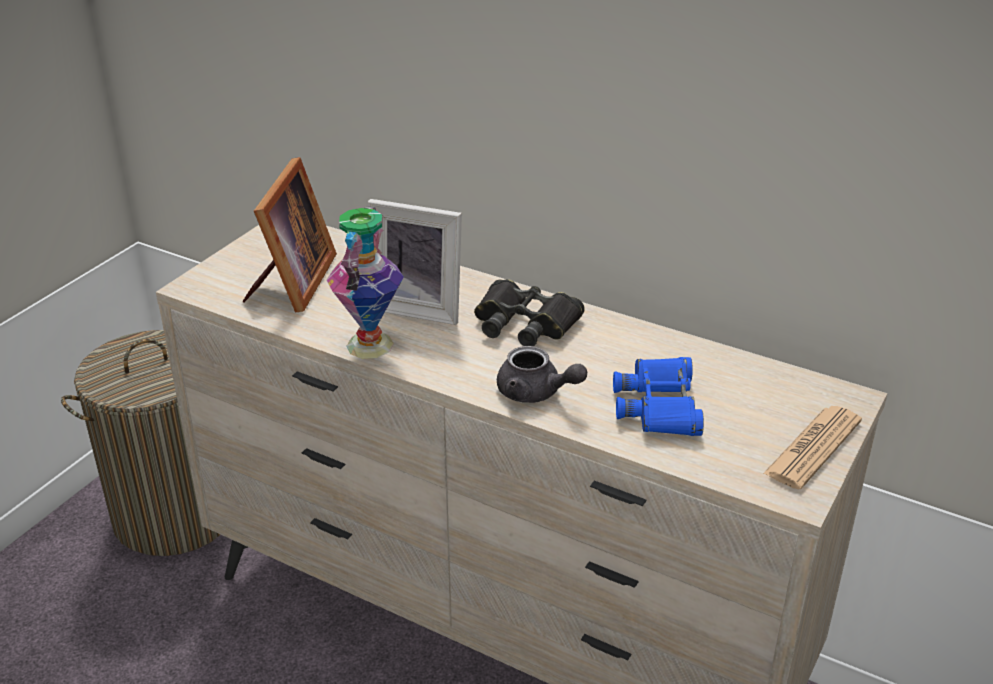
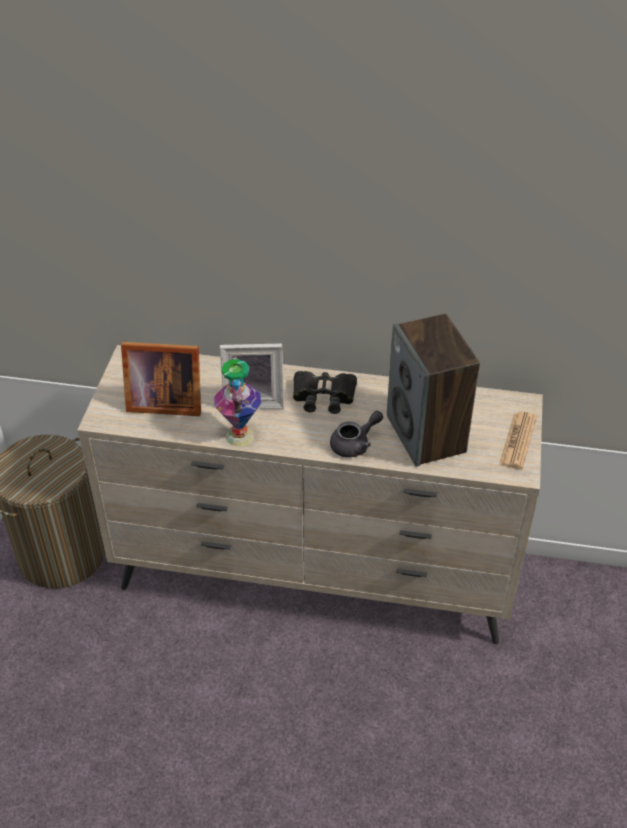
camera: 20 degrees left, 10 degrees up
picture frame [242,157,337,312] -> picture frame turned 105 degrees clockwise [121,342,201,416]
grey teapot [497,346,587,403] -> grey teapot turned 45 degrees counterclockwise [330,411,383,458]
blue binoculars [613,357,704,436] -> speaker [387,314,480,467]

